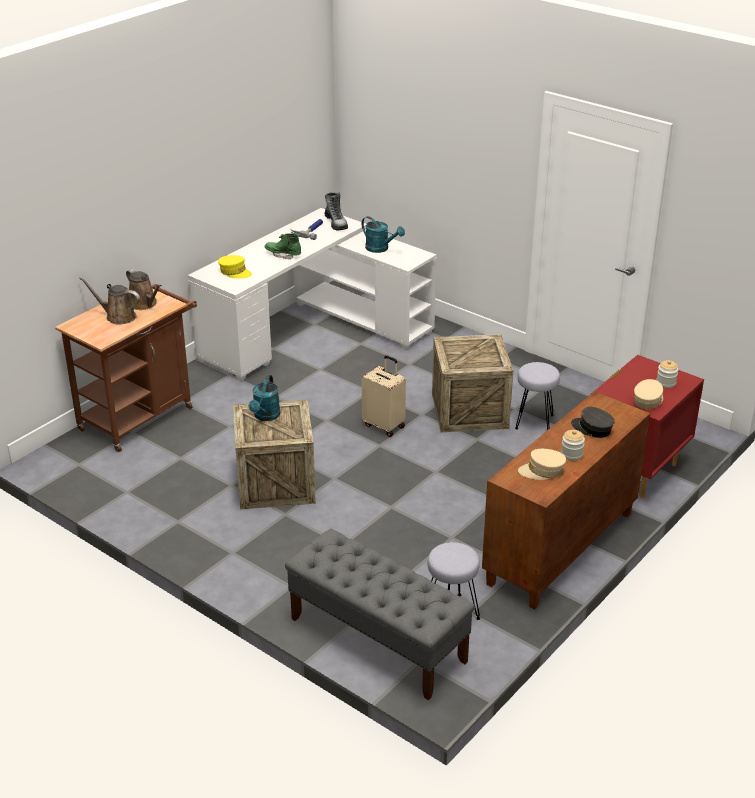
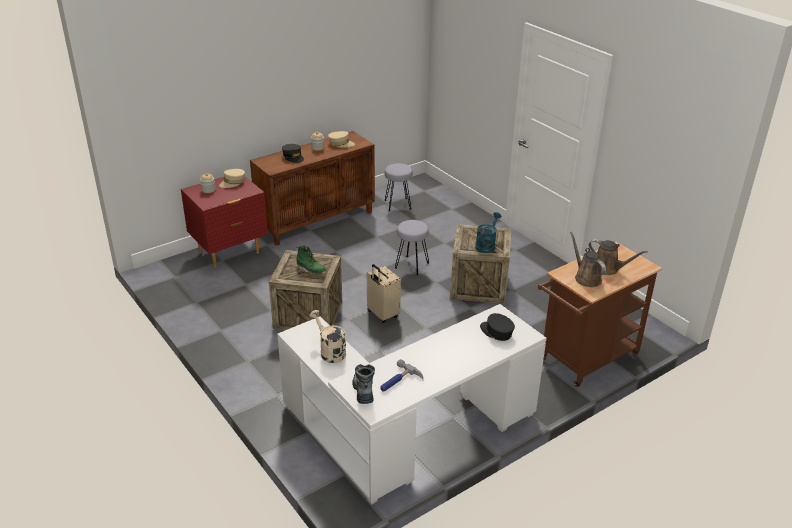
camera: 165 degrees left, 0 degrees up
yellow cap [218,255,252,278] -> black cap [480,313,515,341]
green boot [265,233,301,260] -> green boot moved to [297,246,326,274]
grey bench [285,529,475,700] -> none
turquoise watering can [362,216,405,253] -> beige watering can [309,310,346,363]
grey stool [515,362,560,430] -> grey stool moved to [395,220,429,275]

